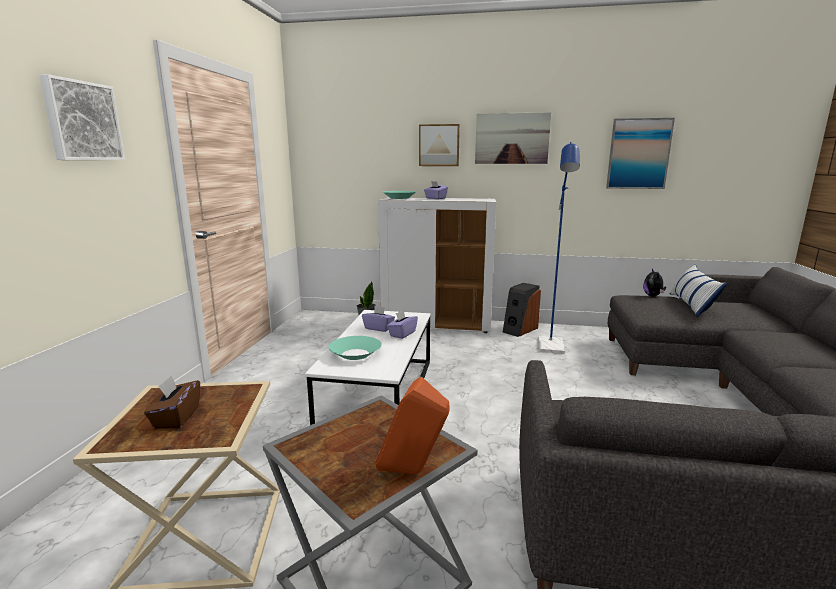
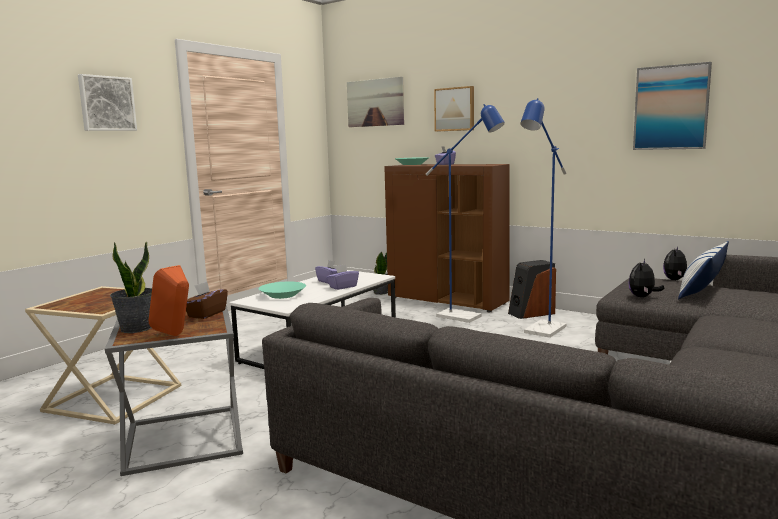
camera: 25 degrees right, 5 degrees down
brown tissue box [144,376,200,429] -> brown tissue box moved to [186,282,228,319]
white cabinet [378,197,496,333] -> brown cabinet [384,164,509,312]
picture [475,112,551,164] -> picture moved to [347,77,404,127]
none -> potted plant [110,242,152,333]
none -> blue floor lamp [426,104,505,323]
none -> plush toy [629,259,664,297]

